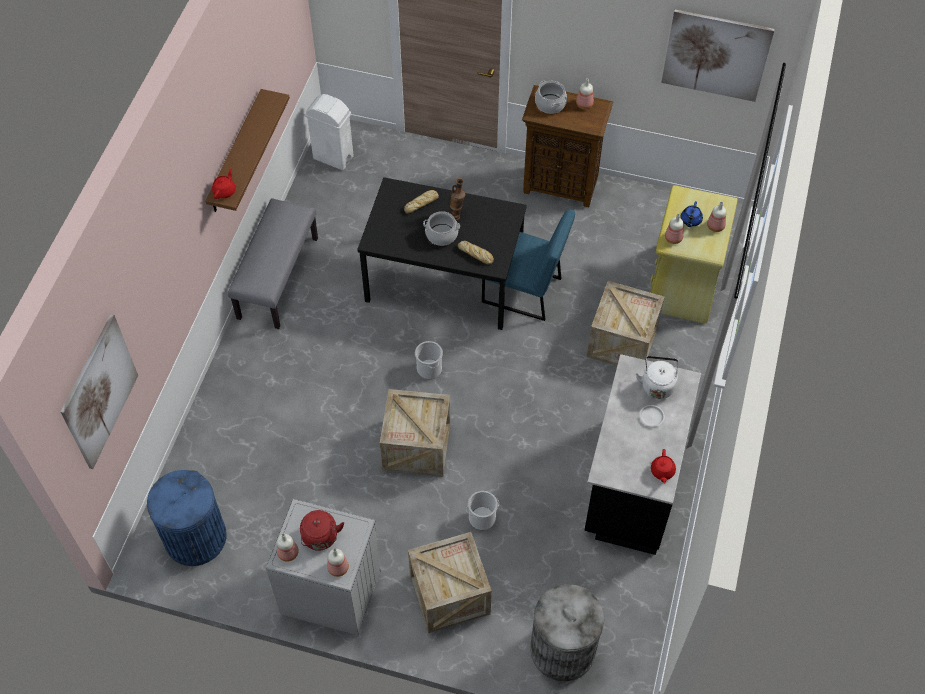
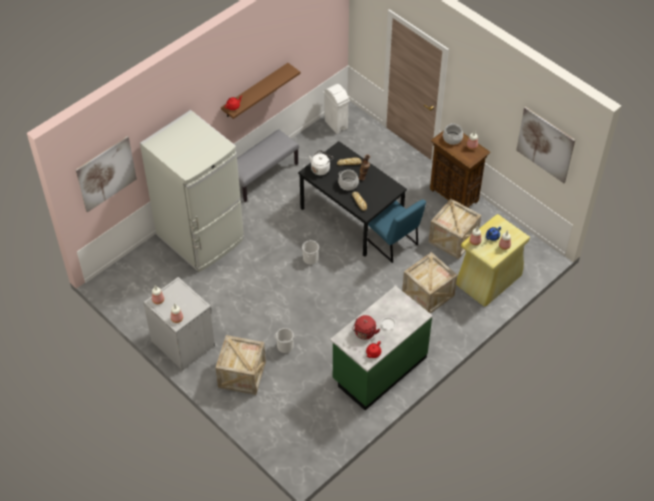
camera: 30 degrees right, 5 degrees down
blue trash can [147,470,227,566] -> none
red kettle [300,510,344,551] -> red kettle moved to [352,315,380,340]
crate [380,389,450,477] -> crate moved to [428,199,481,259]
grey trash can [531,584,604,681] -> none
black counter [585,354,701,555] -> green counter [330,286,433,410]
white kettle [636,356,678,399] -> white kettle moved to [309,150,333,175]
none -> white fridge [140,110,244,272]

